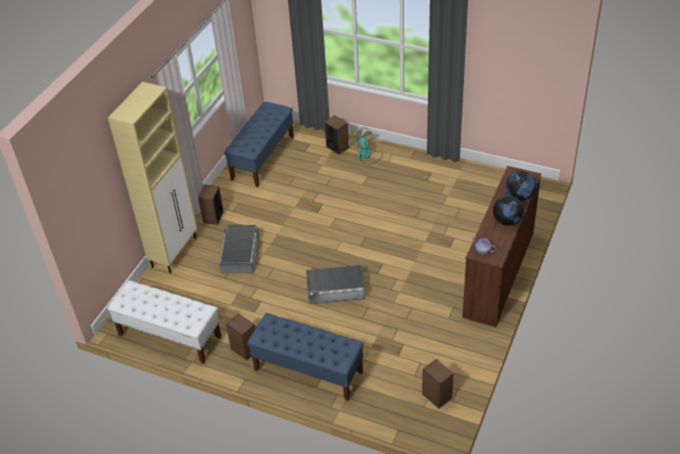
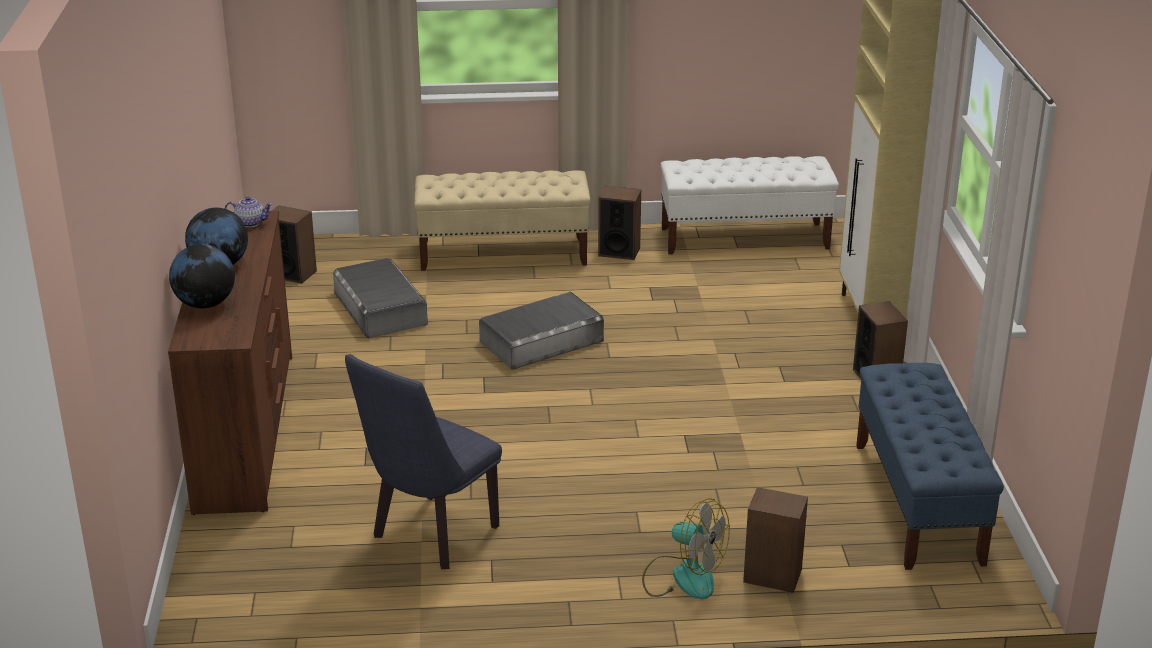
camera: 150 degrees right, 15 degrees down
grey storage box [219,225,259,273] -> grey storage box moved to [333,258,428,338]
blue bench [247,313,364,401] -> beige bench [414,170,590,271]
none -> blue chair [345,354,502,569]

